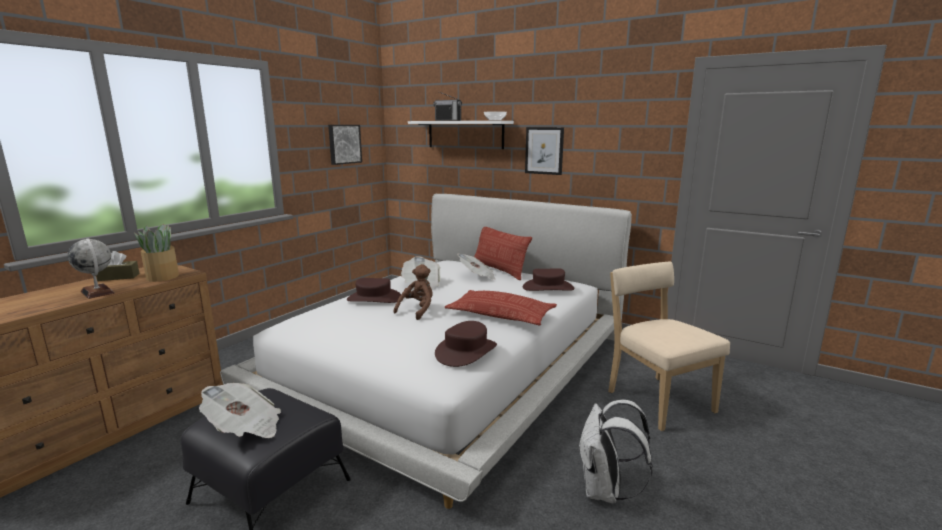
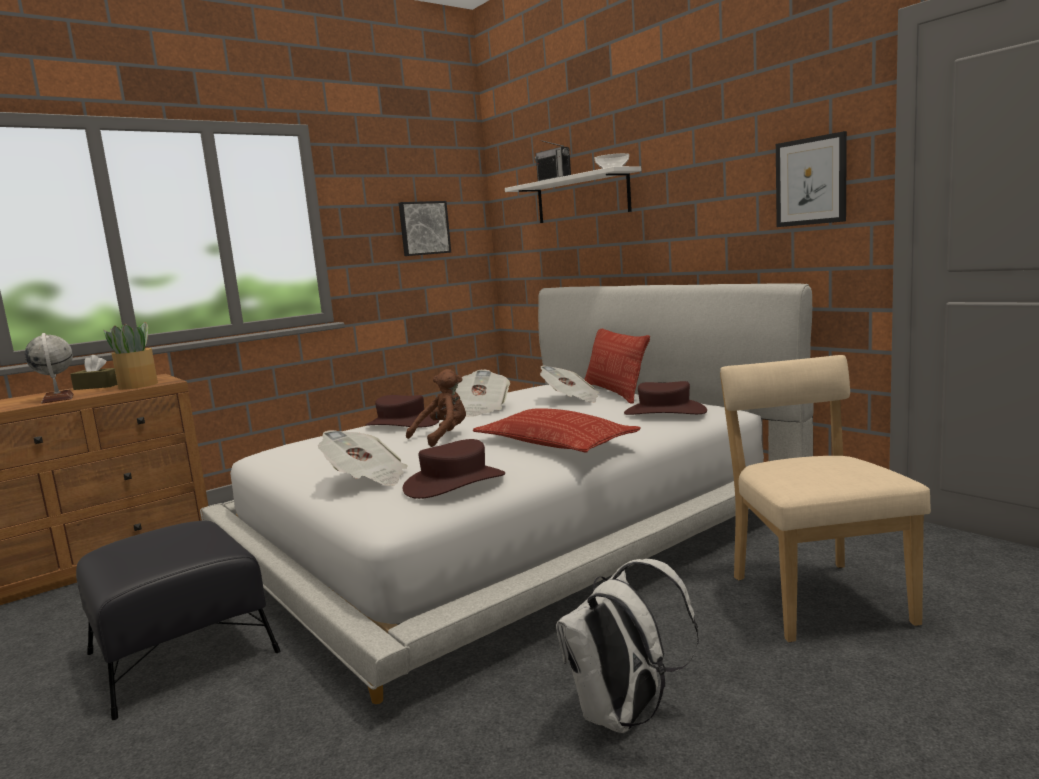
camera: 20 degrees right, 5 degrees down
newspaper [199,383,281,438] -> newspaper moved to [318,430,407,486]
picture [525,127,564,175] -> picture moved to [776,131,847,227]

